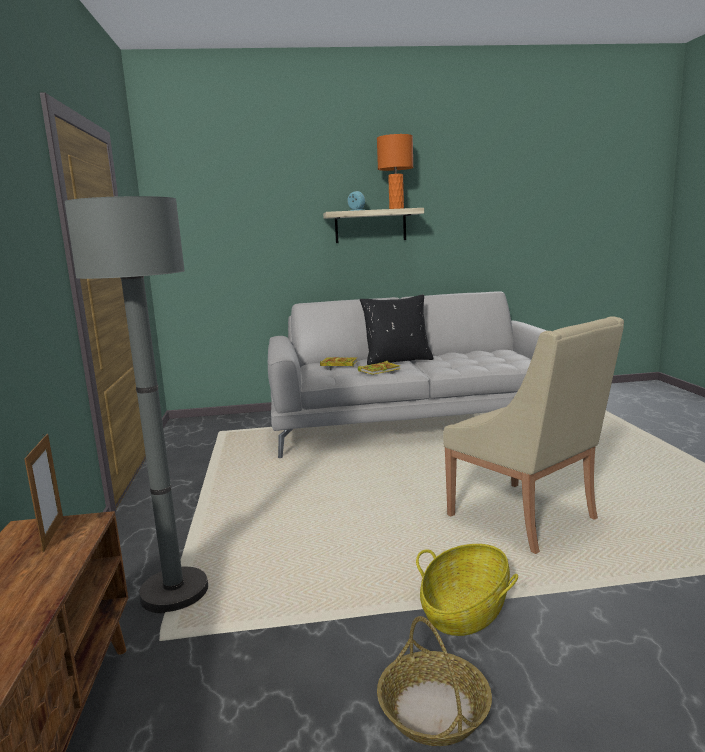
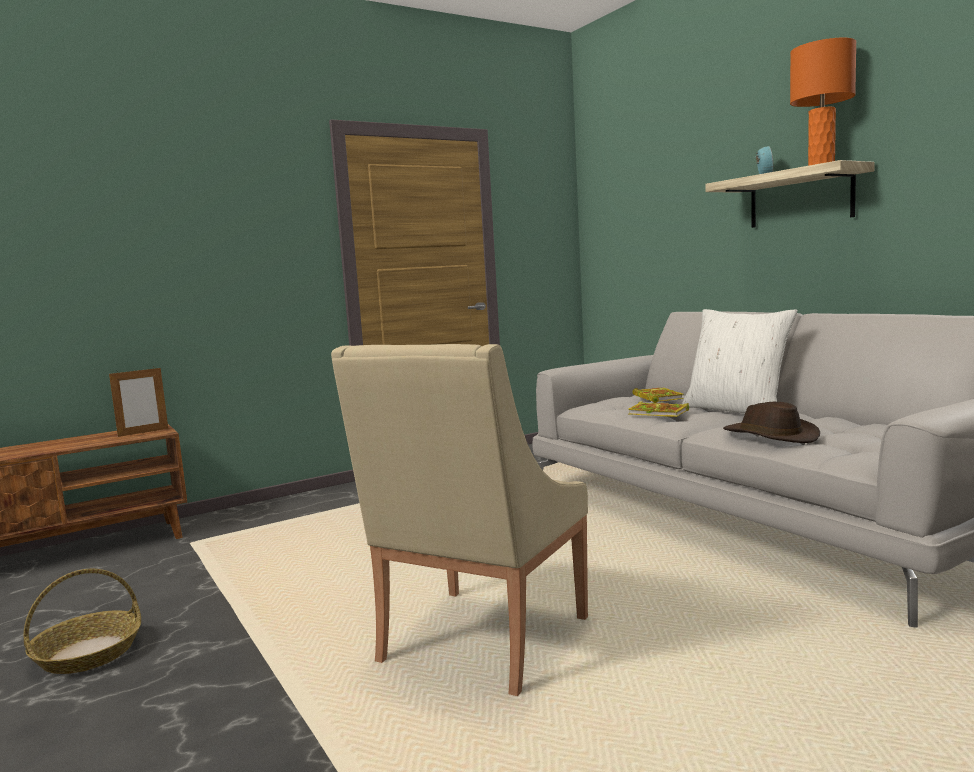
camera: 65 degrees right, 5 degrees down
grey floor lamp [64,196,208,613] -> none
black pillow [360,294,433,365] -> white pillow [682,309,797,413]
basket [416,544,518,636] -> none
none -> brown hat [723,402,820,443]

